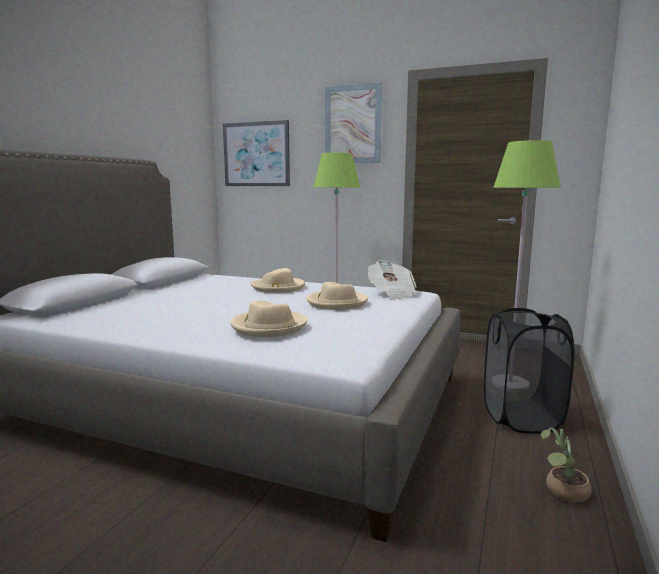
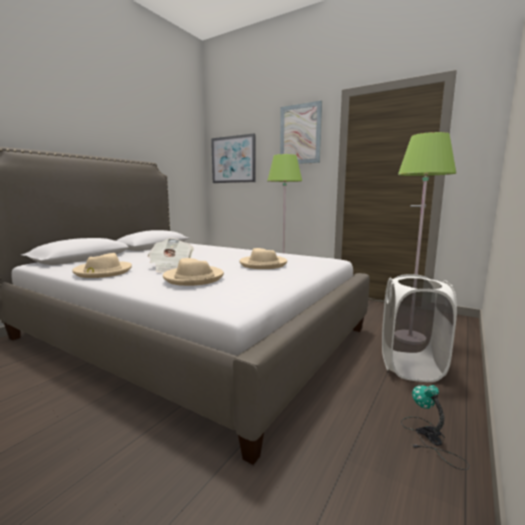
camera: 10 degrees right, 0 degrees up
beige hat [250,268,305,293] -> beige hat moved to [72,253,132,278]
newspaper [368,260,417,299] -> newspaper moved to [148,238,194,273]
black laundry basket [484,308,575,434] -> white laundry basket [382,274,457,382]
potted plant [541,427,592,503] -> table lamp [401,385,469,470]

